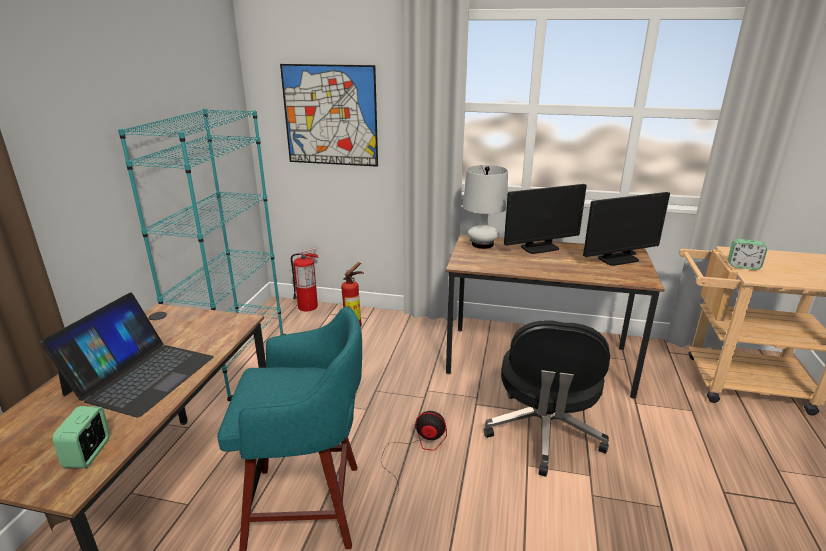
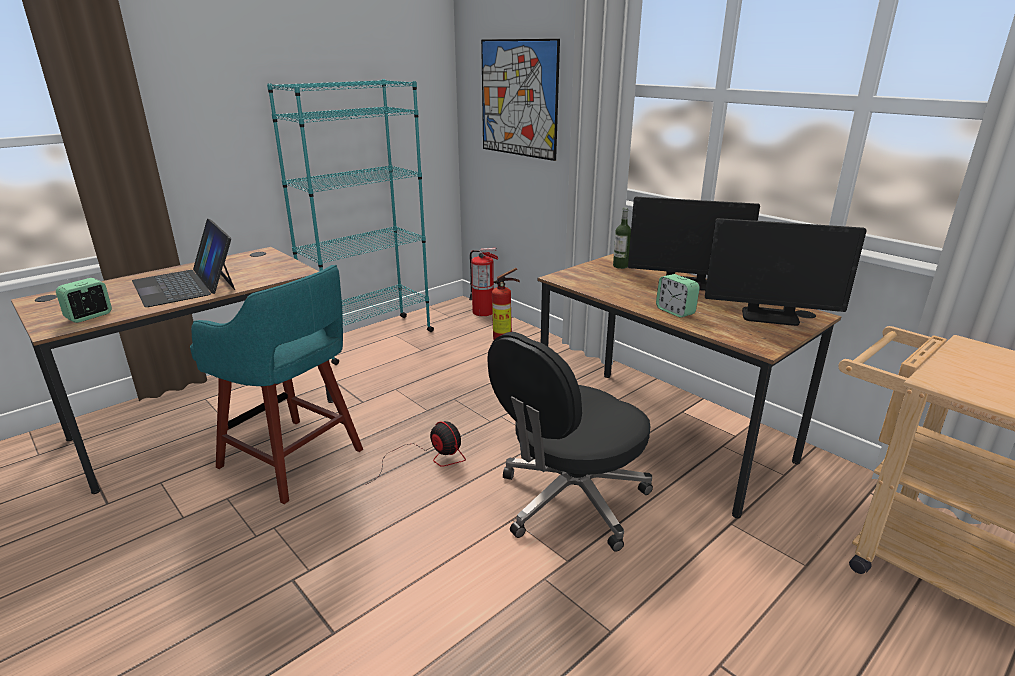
camera: 35 degrees right, 0 degrees up
laptop [40,293,214,418] -> laptop turned 90 degrees clockwise [132,219,235,307]
white table lamp [463,165,508,249] -> bottle [613,207,631,269]
alarm clock [728,239,767,270] -> alarm clock moved to [656,274,700,317]

